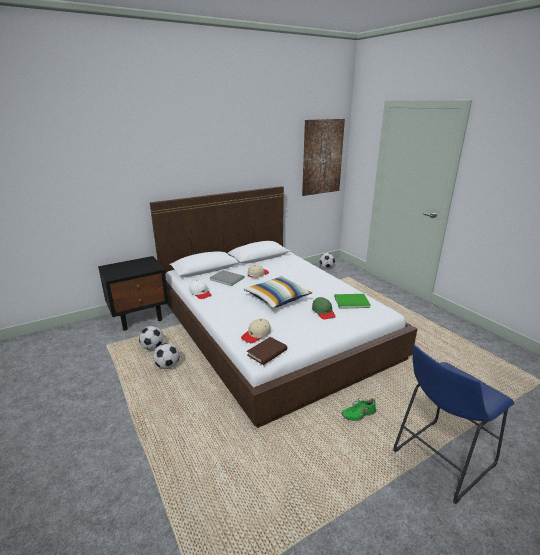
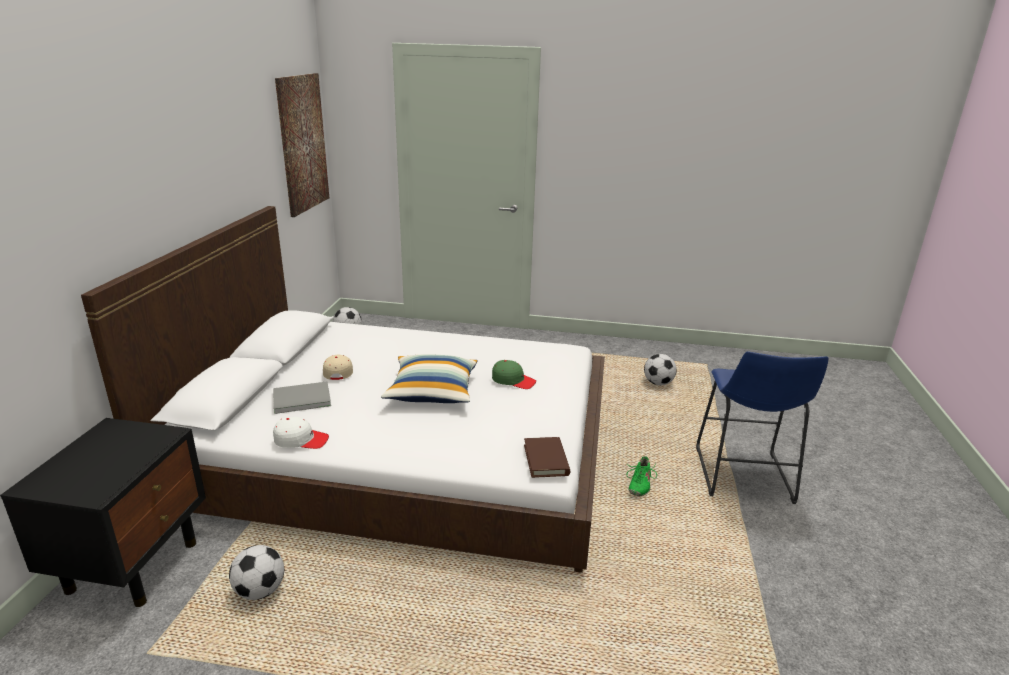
camera: 50 degrees left, 0 degrees up
football [153,343,180,369] -> football moved to [644,354,677,385]
beige cap [241,319,271,343] -> none
green book [334,294,371,309] -> none

